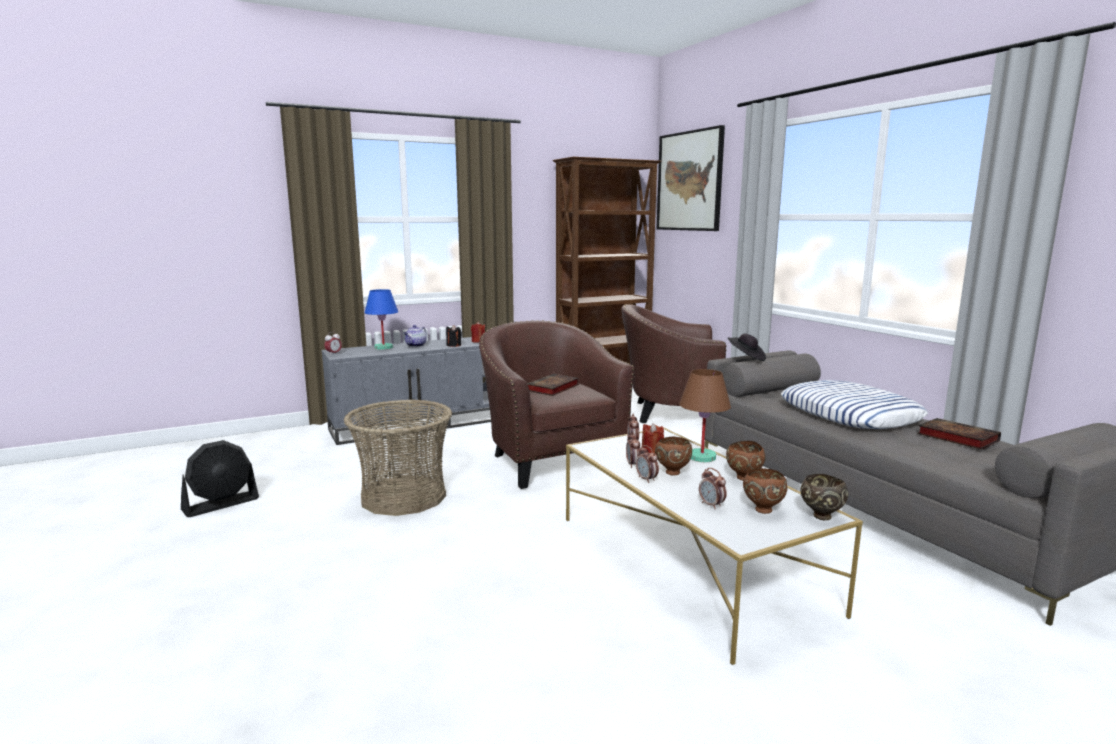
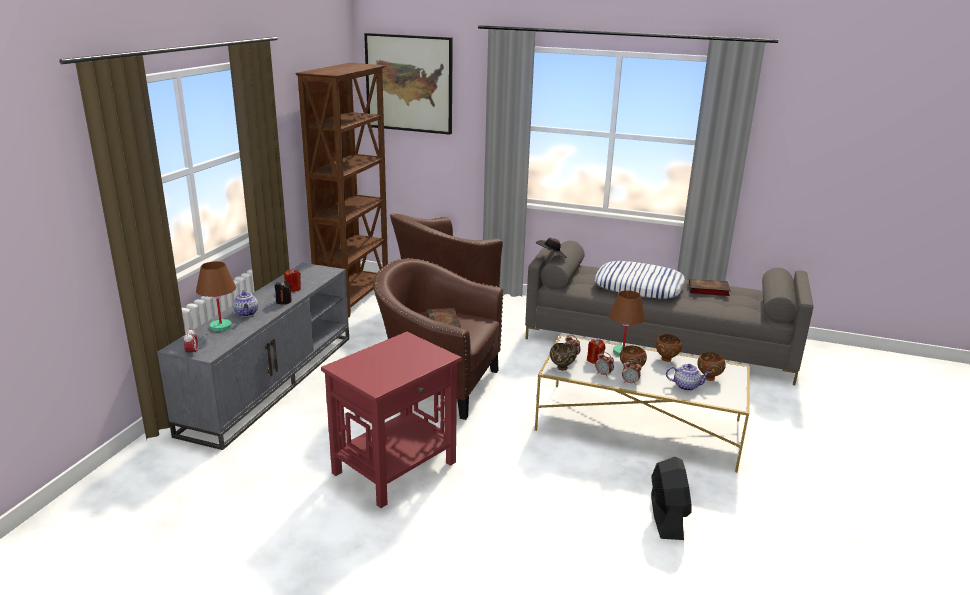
camera: 45 degrees left, 10 degrees up
black fan [181,440,259,517] -> black fan moved to [651,457,692,540]
basket [344,399,452,516] -> red side table [321,332,462,508]
blue table lamp [365,289,398,350] -> brown table lamp [196,261,236,331]
alarm clock [699,468,727,509] -> teapot [666,364,711,391]
brown bowl [801,474,848,520] -> brown bowl moved to [550,343,576,371]

